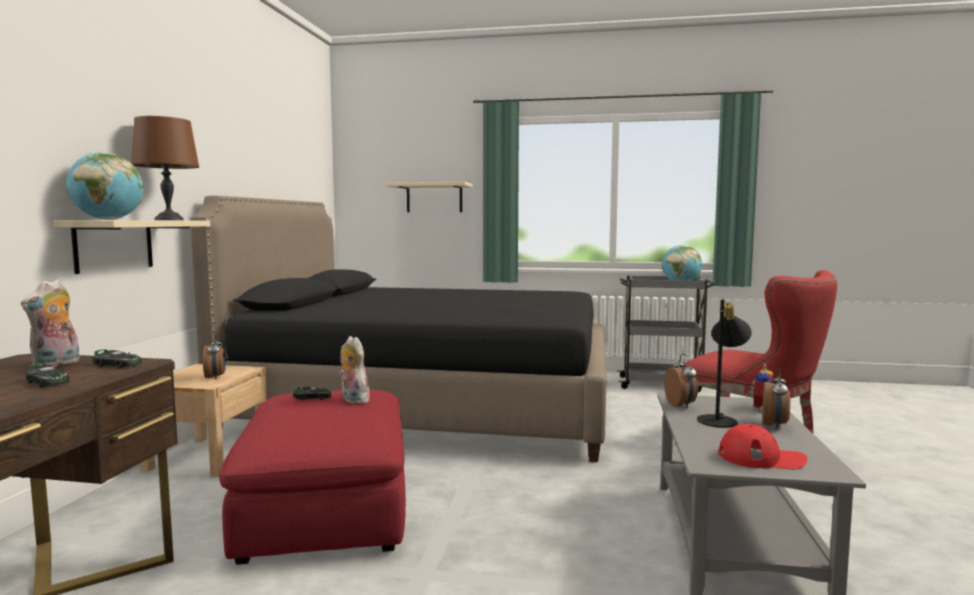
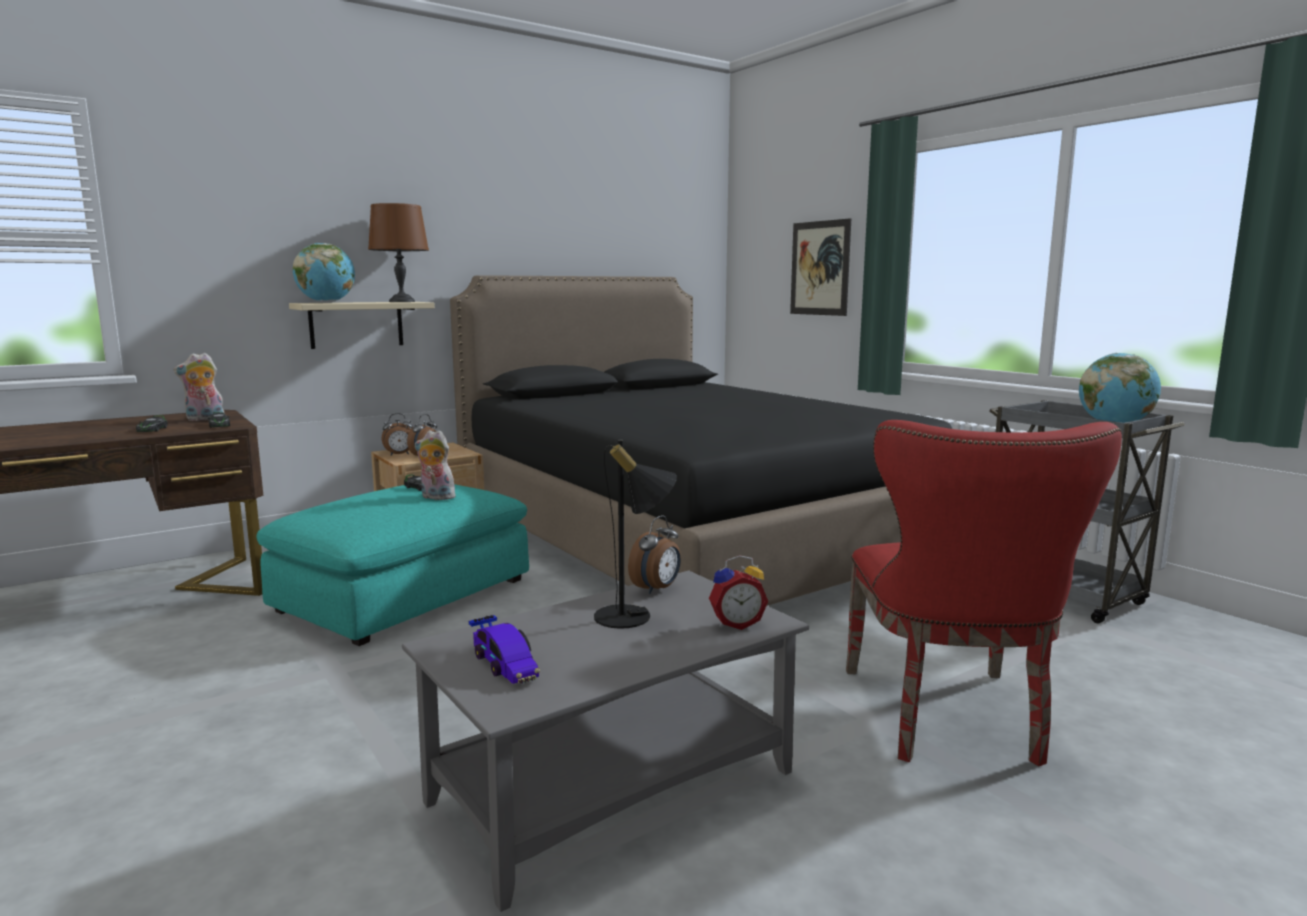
camera: 45 degrees right, 5 degrees up
red ottoman [219,390,406,565] -> turquoise ottoman [256,484,529,646]
plush toy [339,336,370,404] -> plush toy turned 75 degrees counterclockwise [415,430,456,500]
beige shelf [386,182,472,212] -> picture [790,218,851,316]
red cap [719,424,807,469] -> toy car [469,615,540,684]
alarm clock [762,368,790,429] -> alarm clock moved to [382,413,413,456]

